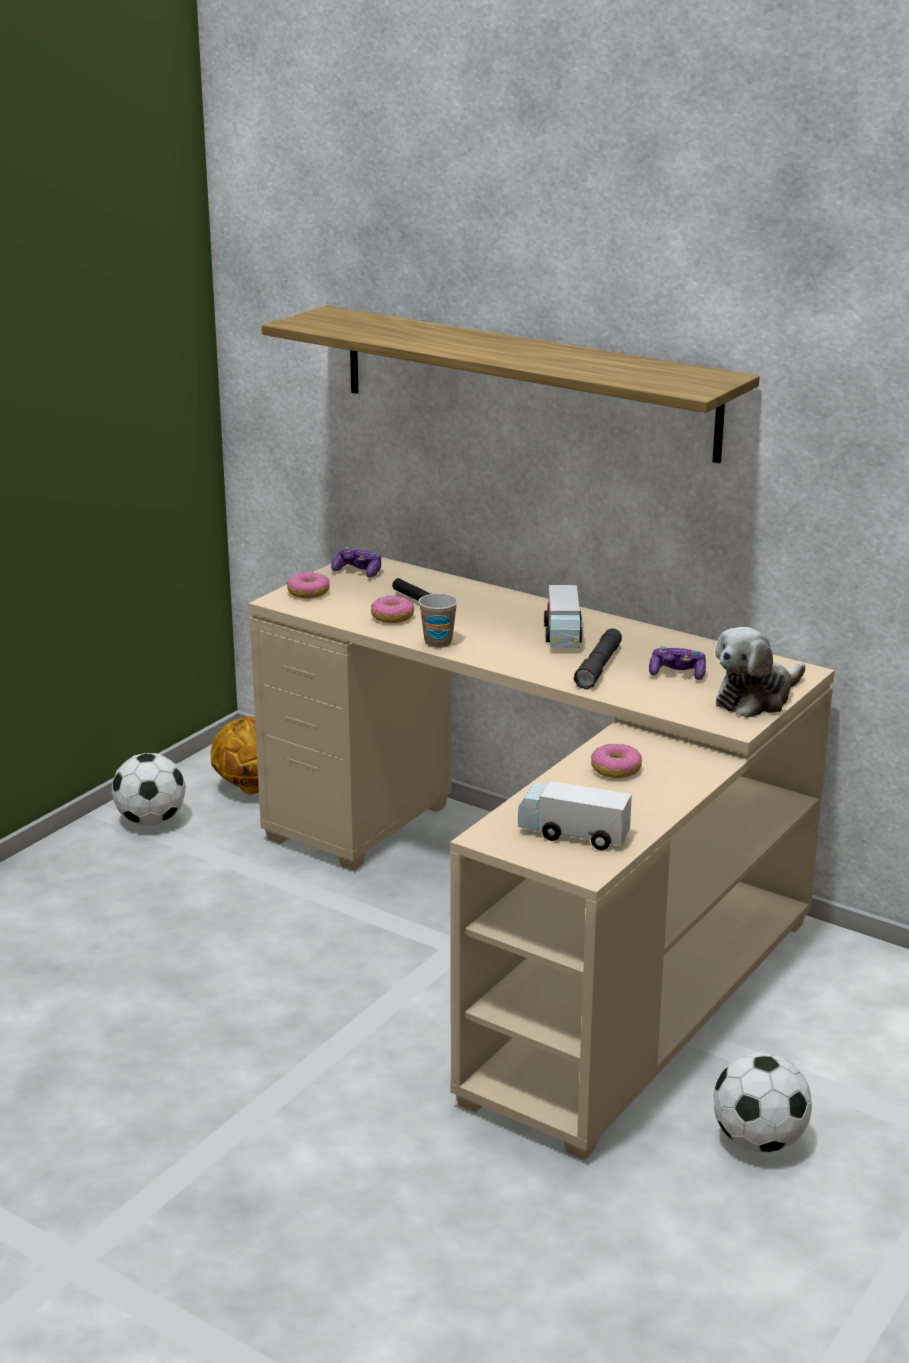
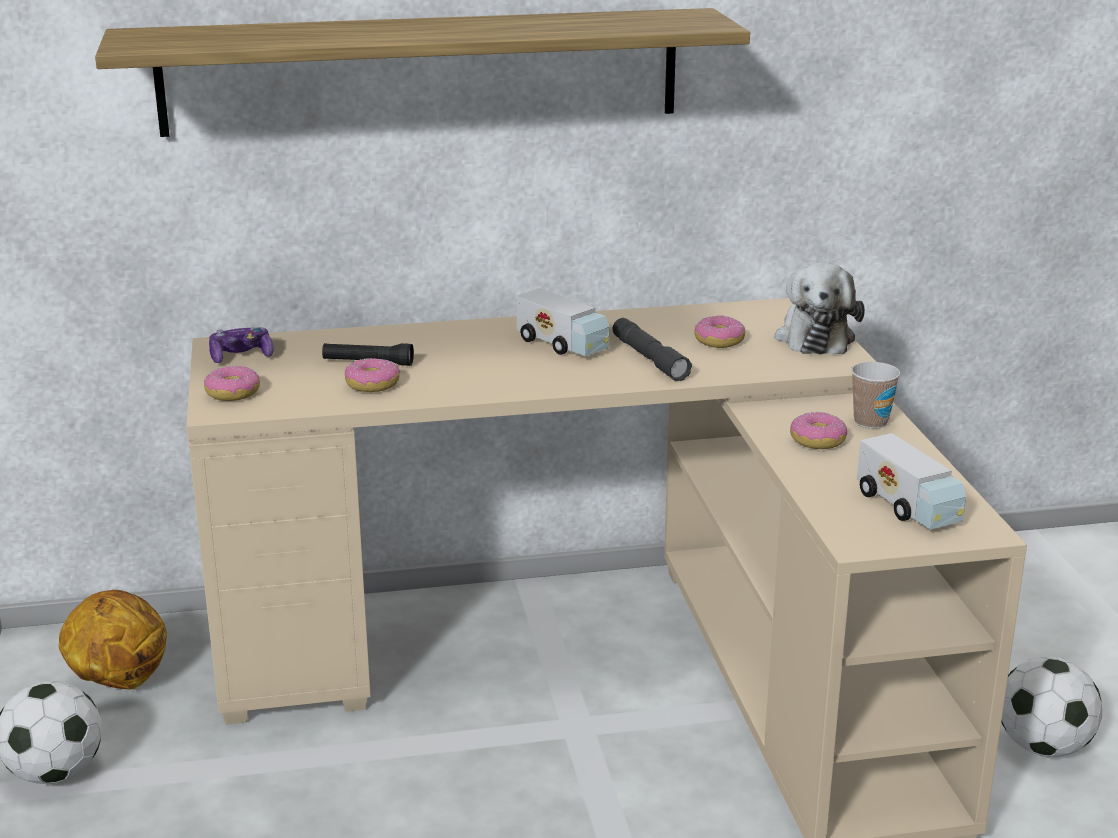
camera: 45 degrees left, 0 degrees up
cup [418,594,458,648] -> cup moved to [851,362,901,429]
toy truck [518,781,632,850] -> toy truck turned 90 degrees counterclockwise [857,433,966,530]
game controller [649,646,706,680] -> donut [694,315,745,348]

